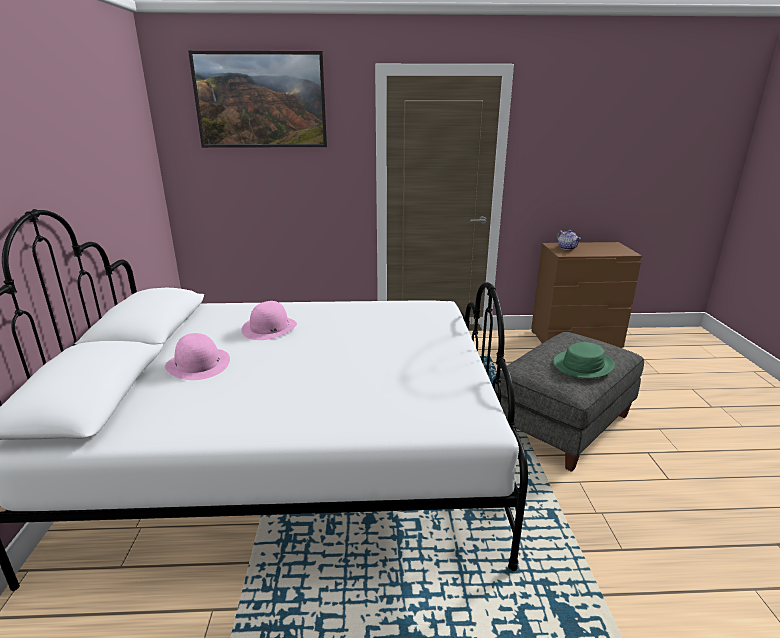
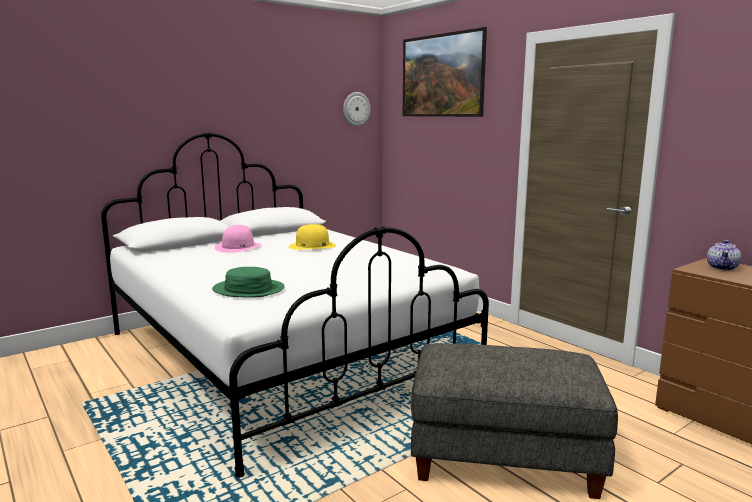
camera: 55 degrees right, 10 degrees down
pink hat [241,301,297,340] -> yellow hat [289,224,336,250]
green hat [553,342,615,378] -> green hat moved to [212,267,285,297]
none -> wall clock [343,92,371,126]

